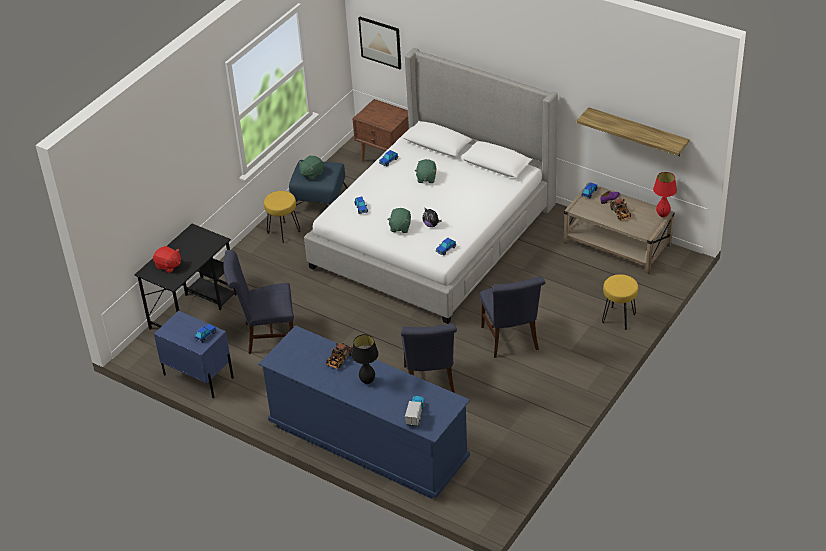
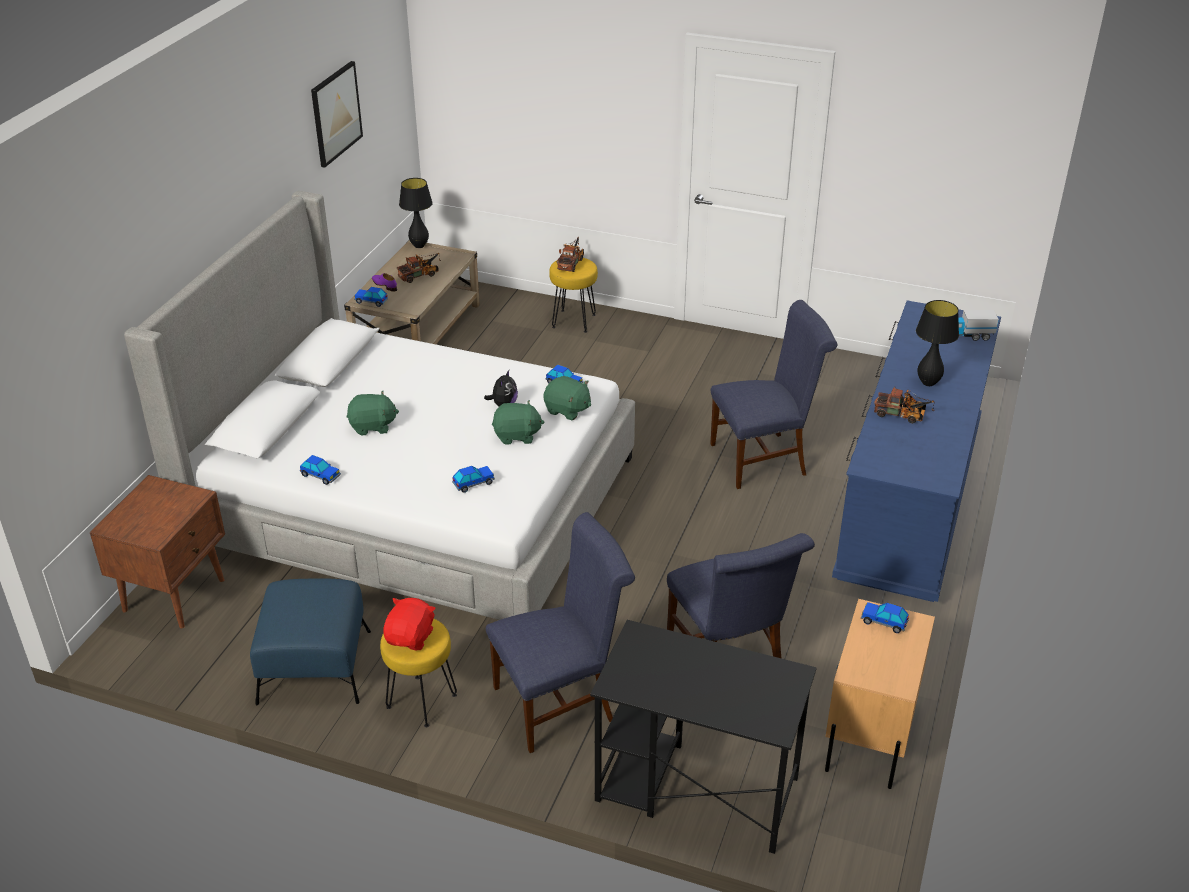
camera: 105 degrees left, 5 degrees down
red plush toy [153,246,181,273] -> red plush toy moved to [383,598,436,650]
blue nightstand [154,311,234,398] -> beige nightstand [825,599,935,789]
green plush toy [298,156,324,180] -> green plush toy moved to [543,376,591,420]
picture [358,17,401,69] -> picture moved to [311,61,363,168]
blue chair [480,276,545,358] -> blue chair moved to [486,512,635,753]
shelf [577,107,690,156] -> none
red table lamp [653,172,677,217] -> black table lamp [399,178,433,248]
none -> toy truck [557,237,584,272]

